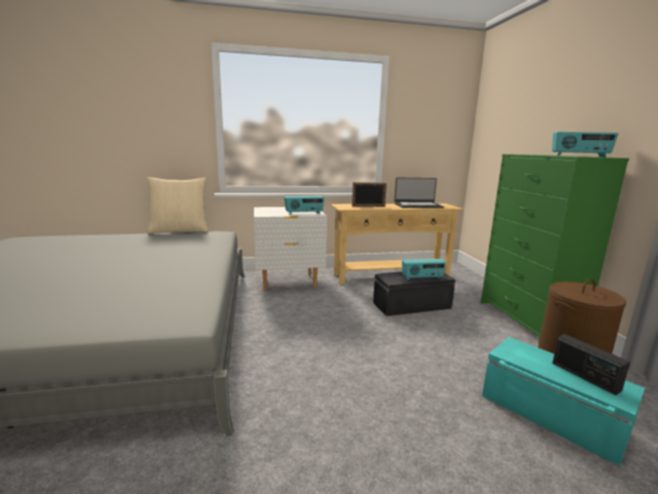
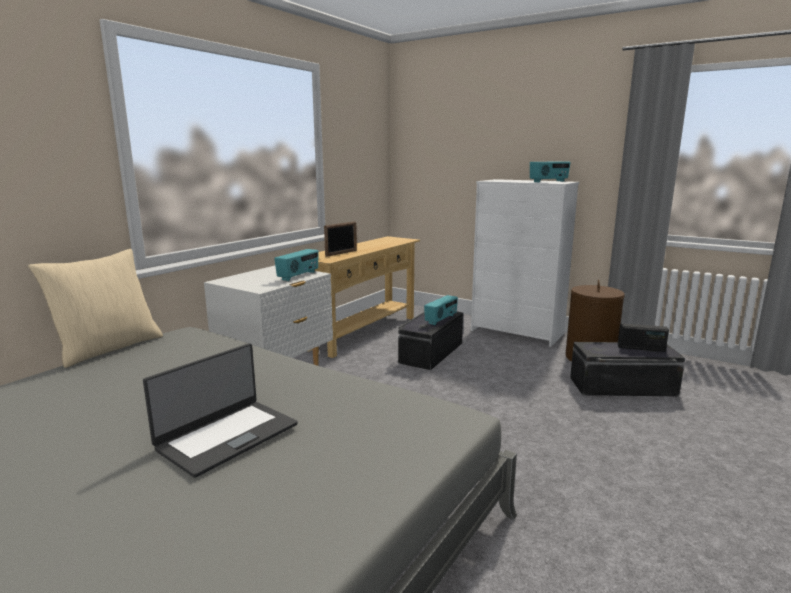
camera: 45 degrees left, 0 degrees up
laptop [394,177,444,208] -> laptop moved to [143,343,298,478]
green dresser [481,154,629,343] -> white dresser [471,179,579,347]
turquoise storage box [482,337,645,466] -> black storage box [570,342,685,396]

